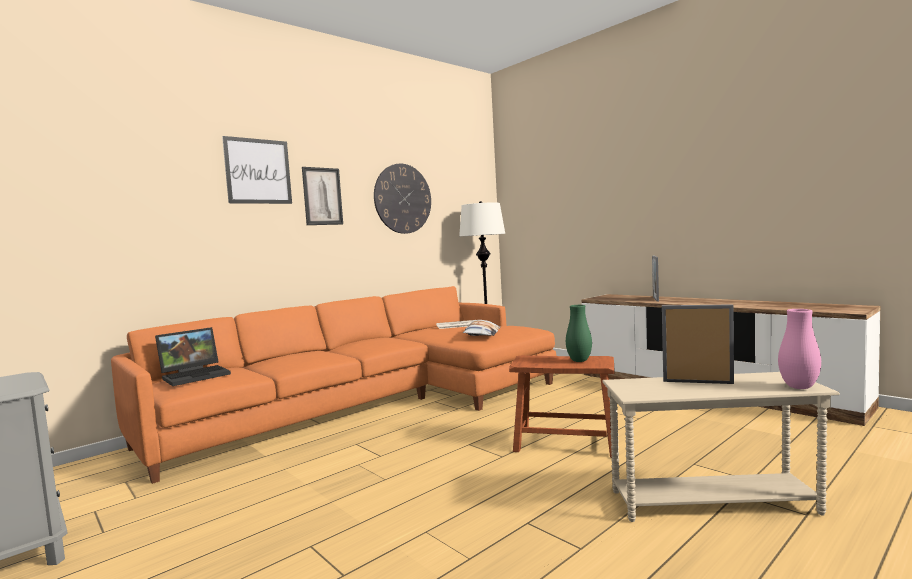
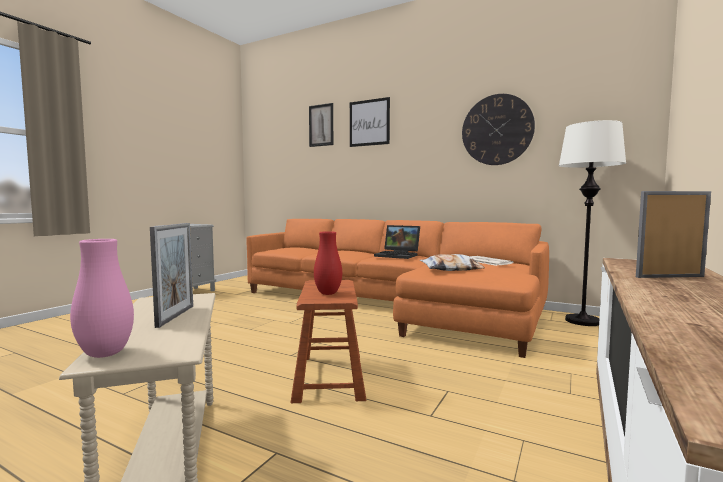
camera: 70 degrees right, 0 degrees up
laptop [155,327,231,386] -> laptop moved to [374,225,420,259]
picture [302,167,343,225] -> picture moved to [309,103,333,147]
green vase [566,305,592,362] -> red vase [314,231,342,295]

